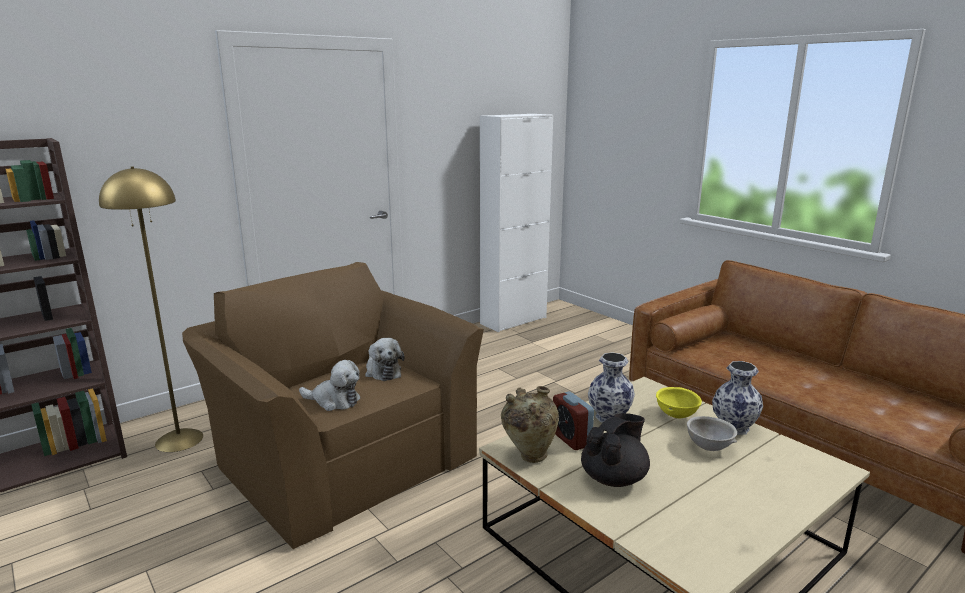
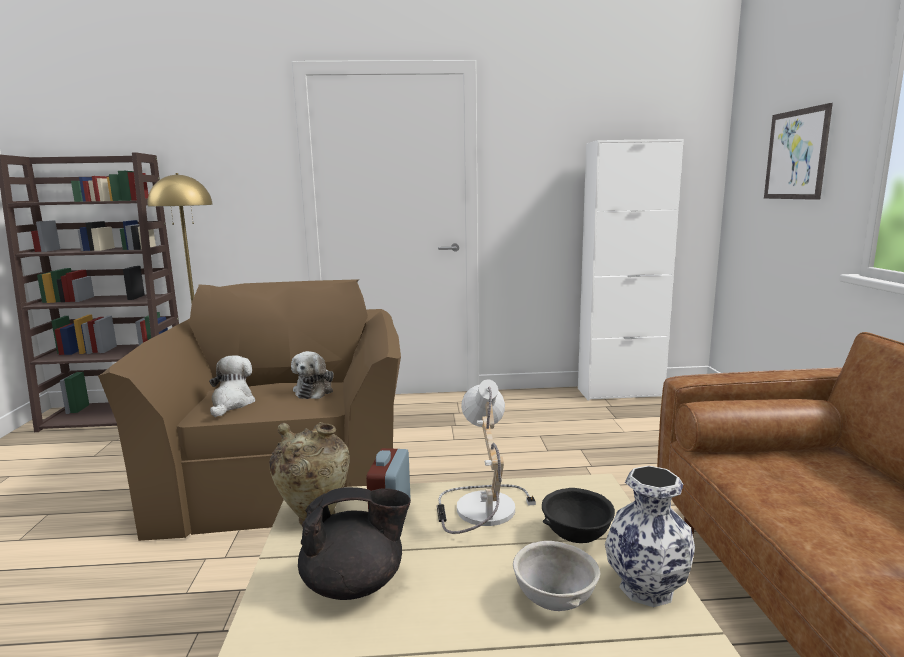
camera: 35 degrees right, 5 degrees down
plush toy [299,360,360,411] -> plush toy turned 135 degrees counterclockwise [209,356,256,417]
vase [588,352,635,423] -> table lamp [437,379,536,534]
yellow bowl [656,387,702,418] -> black bowl [542,488,615,543]
none -> picture [764,103,833,200]

